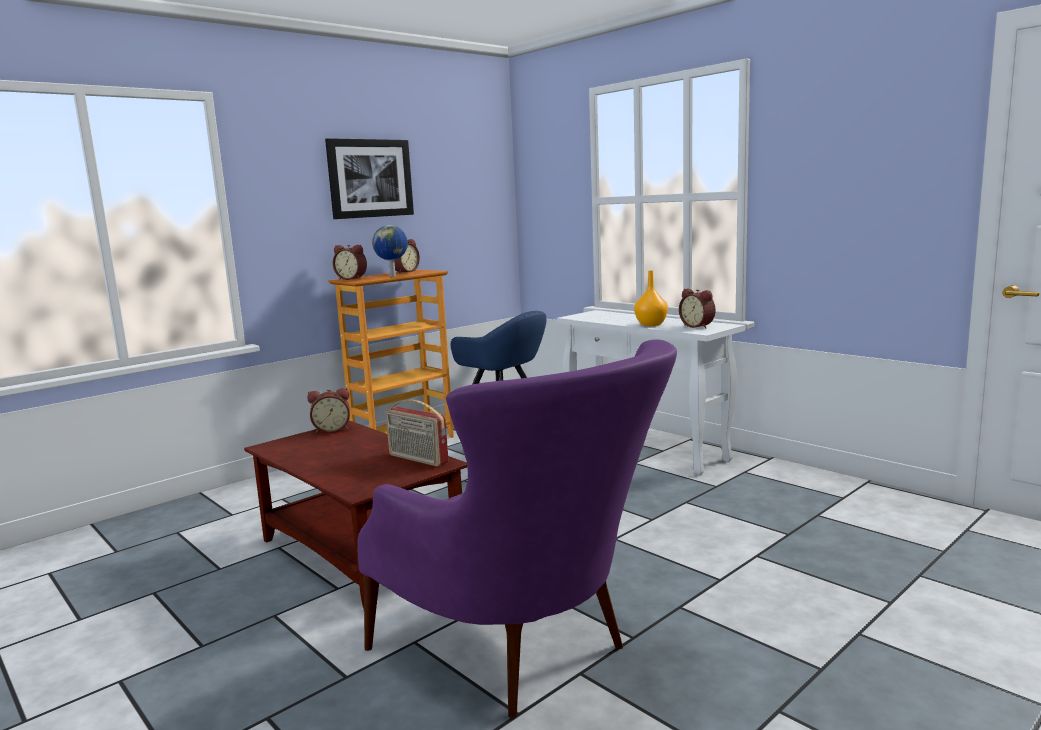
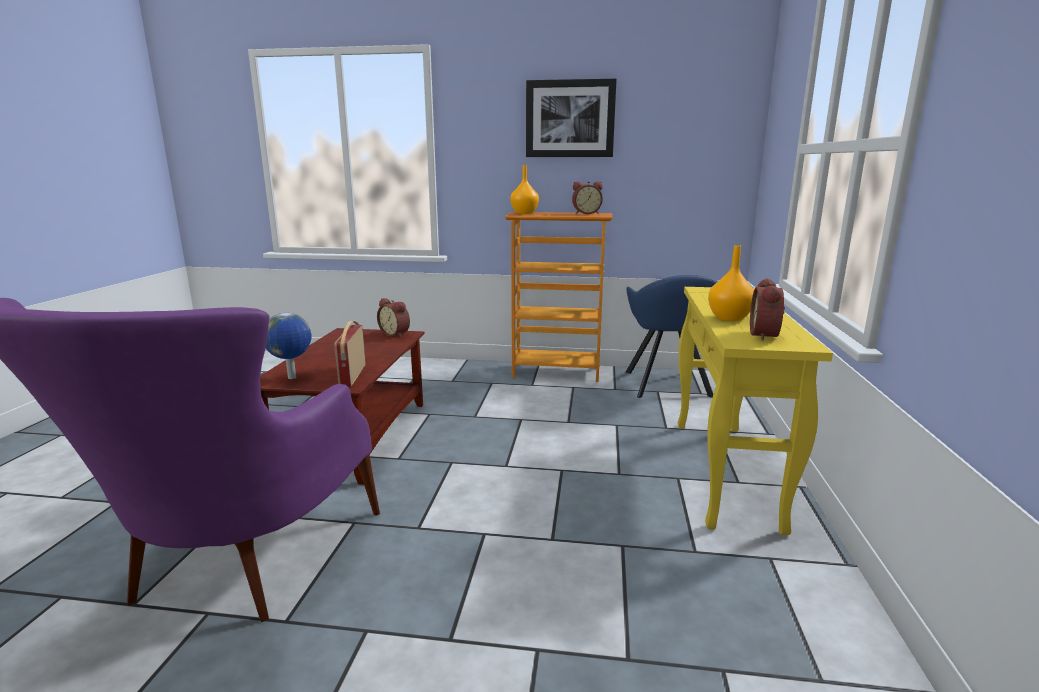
camera: 50 degrees right, 5 degrees up
alarm clock [333,245,367,280] -> orange vase [510,165,539,214]
globe [372,225,408,277] -> globe moved to [266,313,311,379]
white console table [557,310,745,475] -> yellow console table [678,287,833,535]

